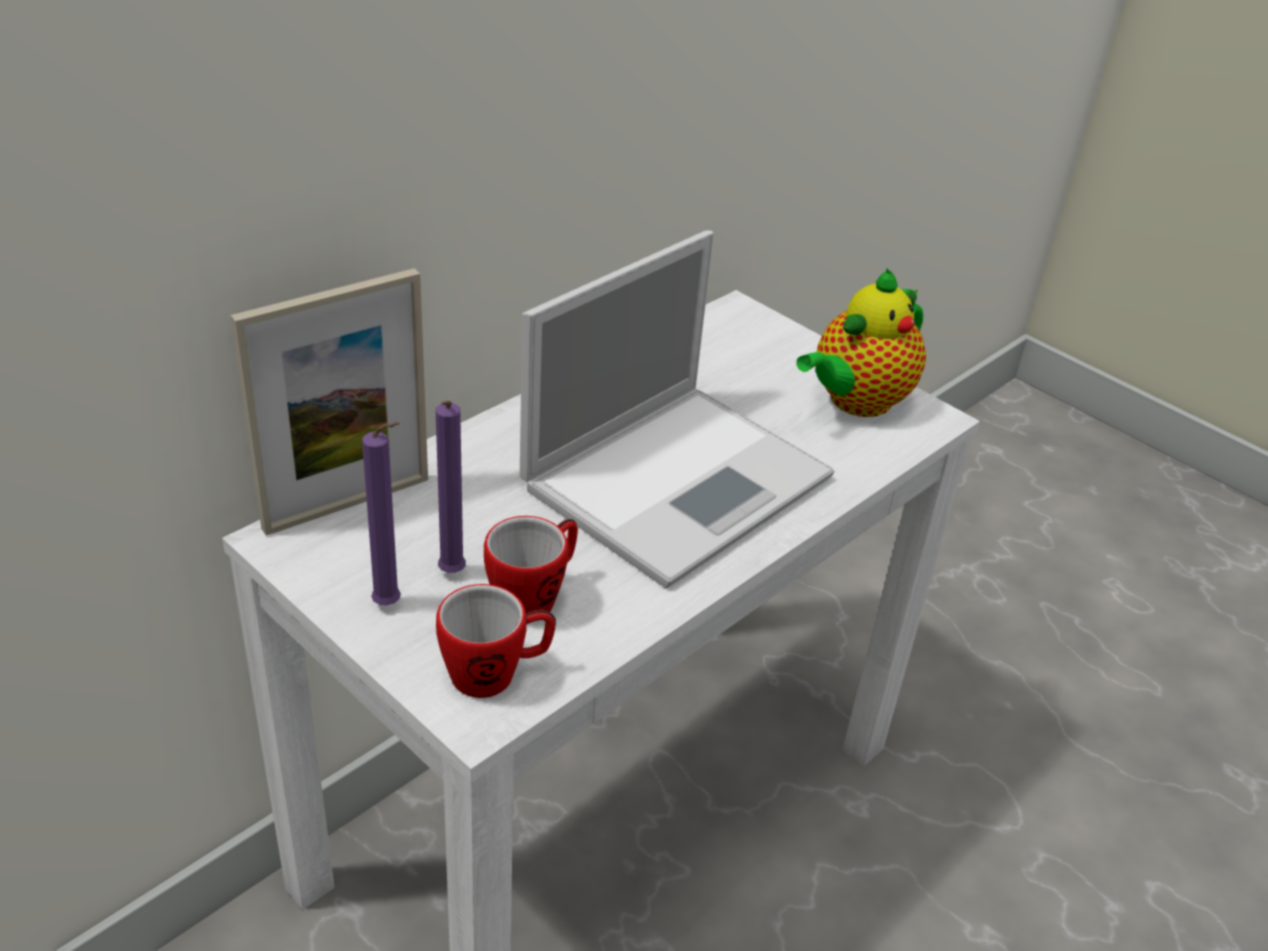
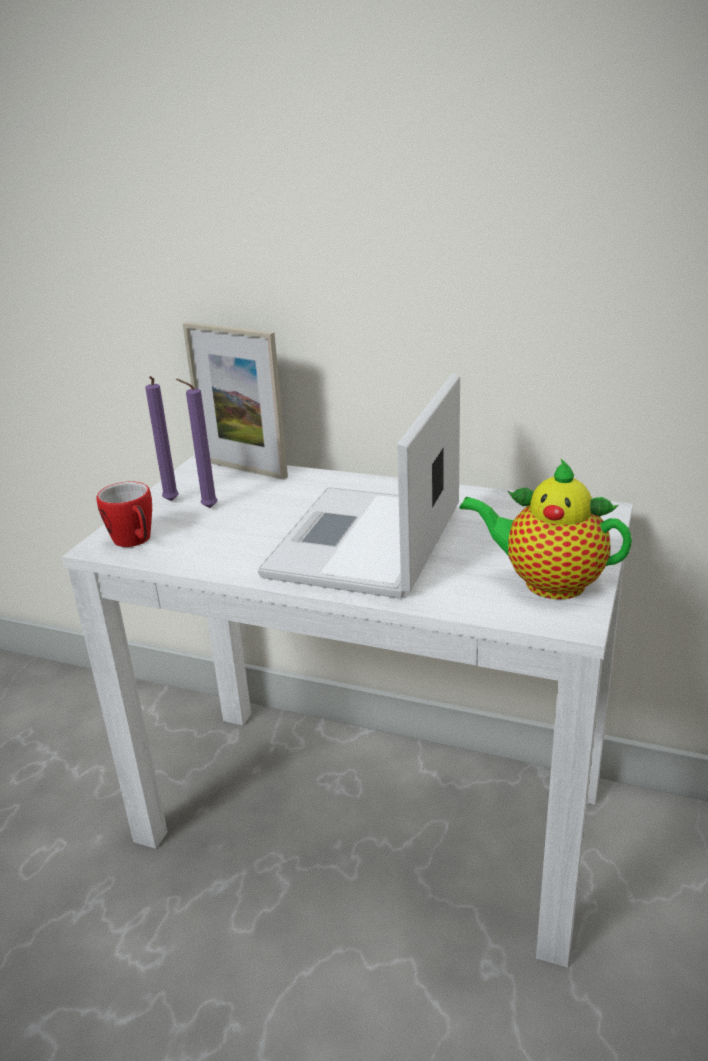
camera: 70 degrees right, 10 degrees down
mug [484,516,578,613] -> none
laptop [520,230,834,588] -> laptop turned 90 degrees clockwise [258,373,460,599]

